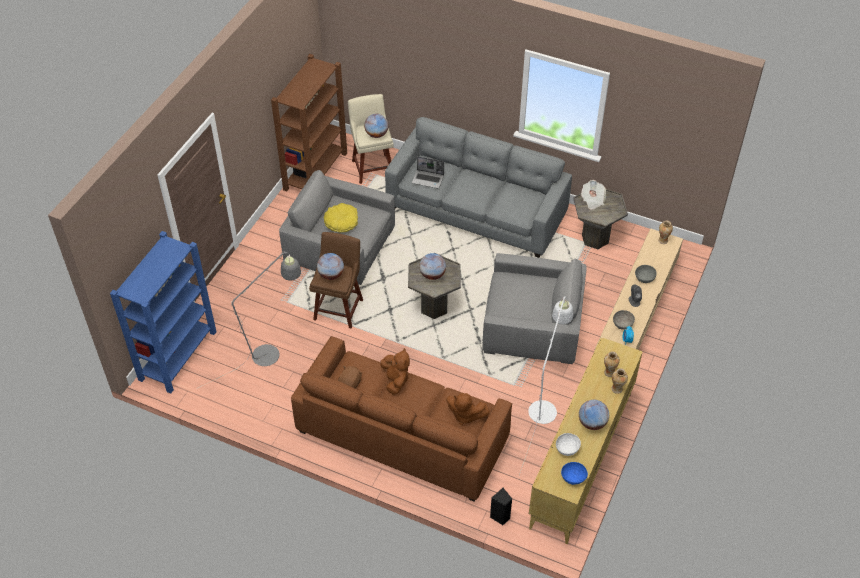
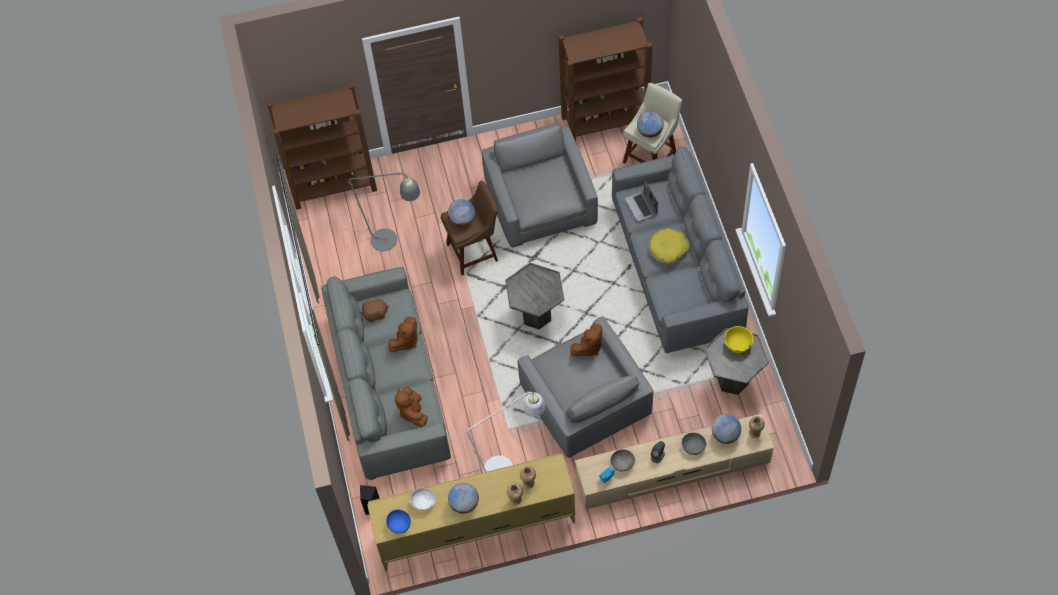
camera: 55 degrees right, 10 degrees up
blue bookcase [110,231,216,394] -> brown bookcase [267,83,377,210]
brown sofa [291,336,512,501] -> grey sofa [321,267,451,480]
yellow pillow [324,203,358,233] -> yellow pillow moved to [650,228,690,264]
globe [419,253,446,280] -> globe moved to [712,414,741,444]
newspaper [581,180,606,210] -> yellow bowl [725,326,754,353]
none -> brown plush toy [570,324,602,356]

